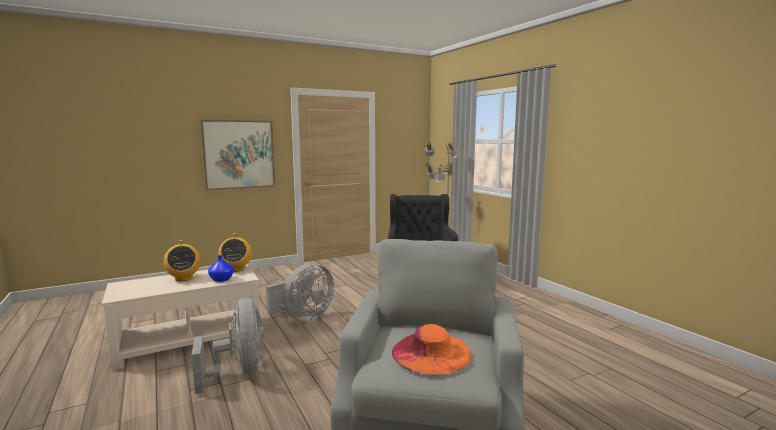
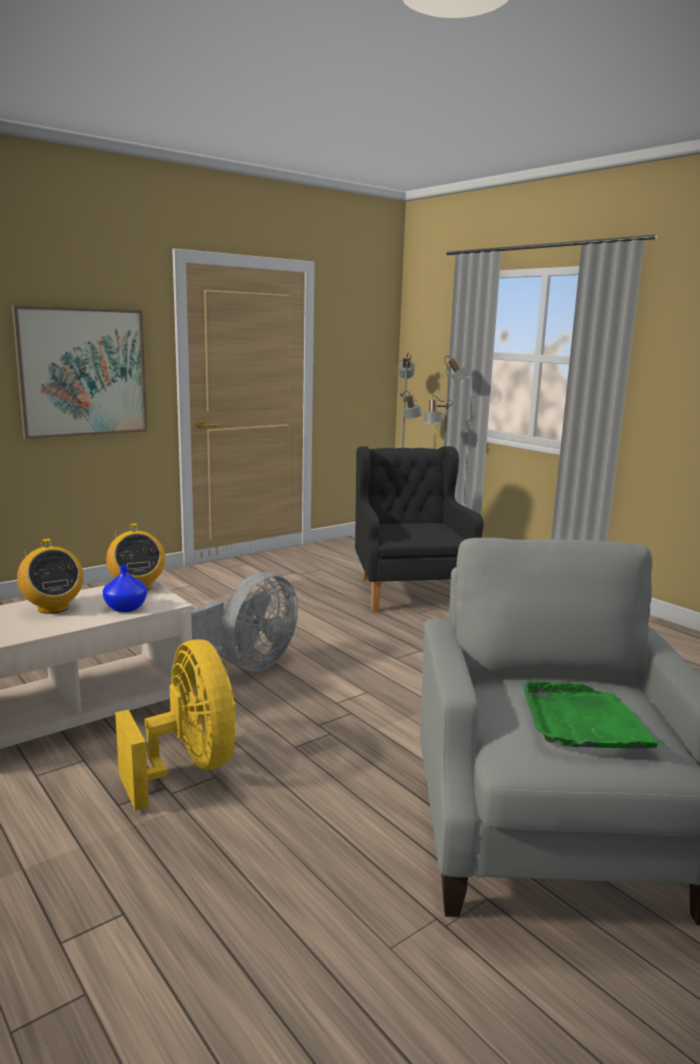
camera: 10 degrees left, 5 degrees up
grey fan [191,297,264,394] -> yellow fan [115,639,236,811]
orange hat [392,324,472,375] -> green tray [523,681,663,749]

